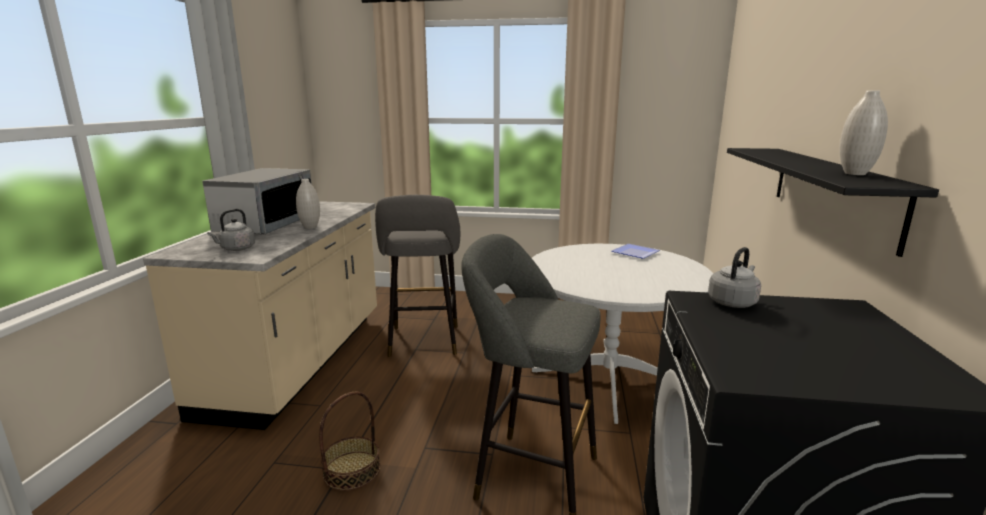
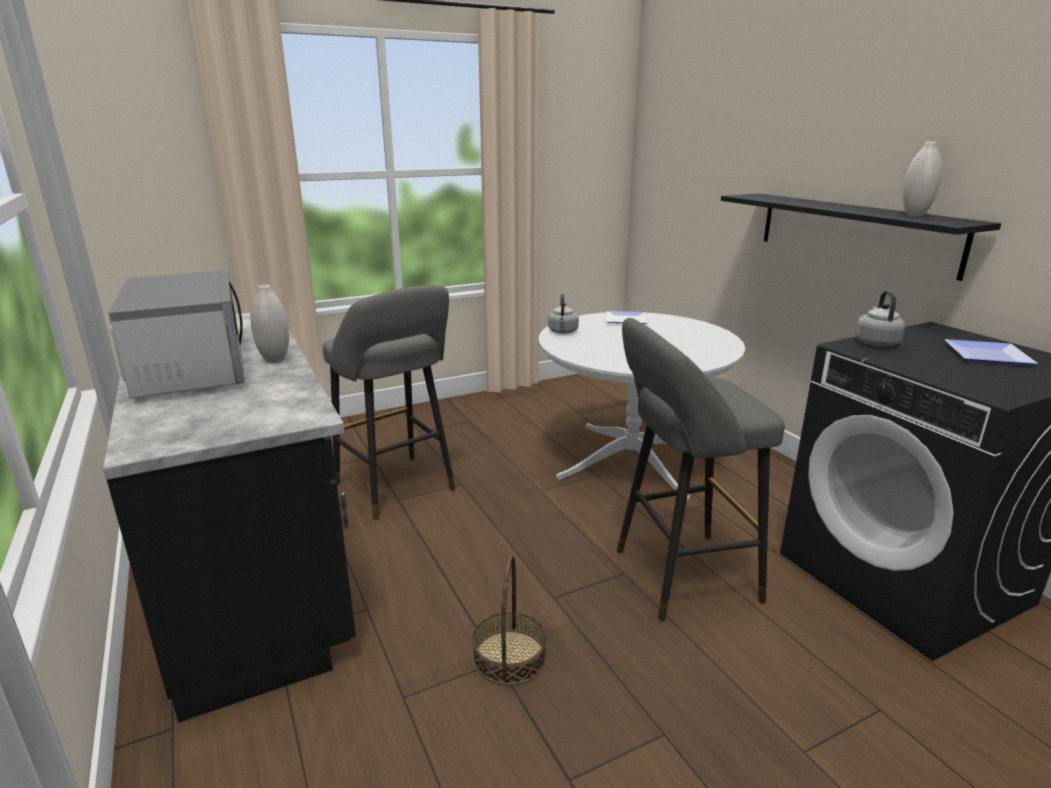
camera: 35 degrees left, 5 degrees up
beige counter [143,201,377,430] -> black counter [103,313,356,723]
grey kettle [207,209,255,251] -> grey kettle moved to [548,294,579,334]
none -> plate [945,339,1038,365]

